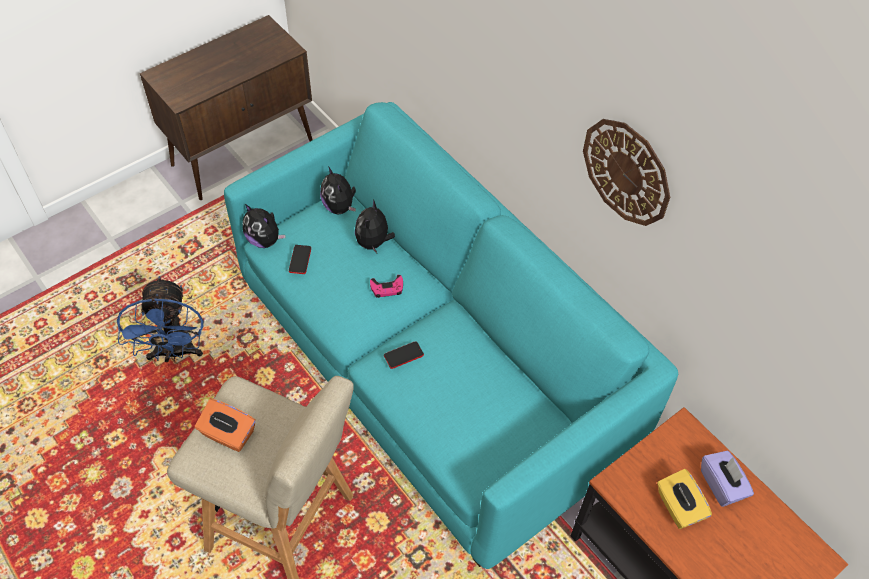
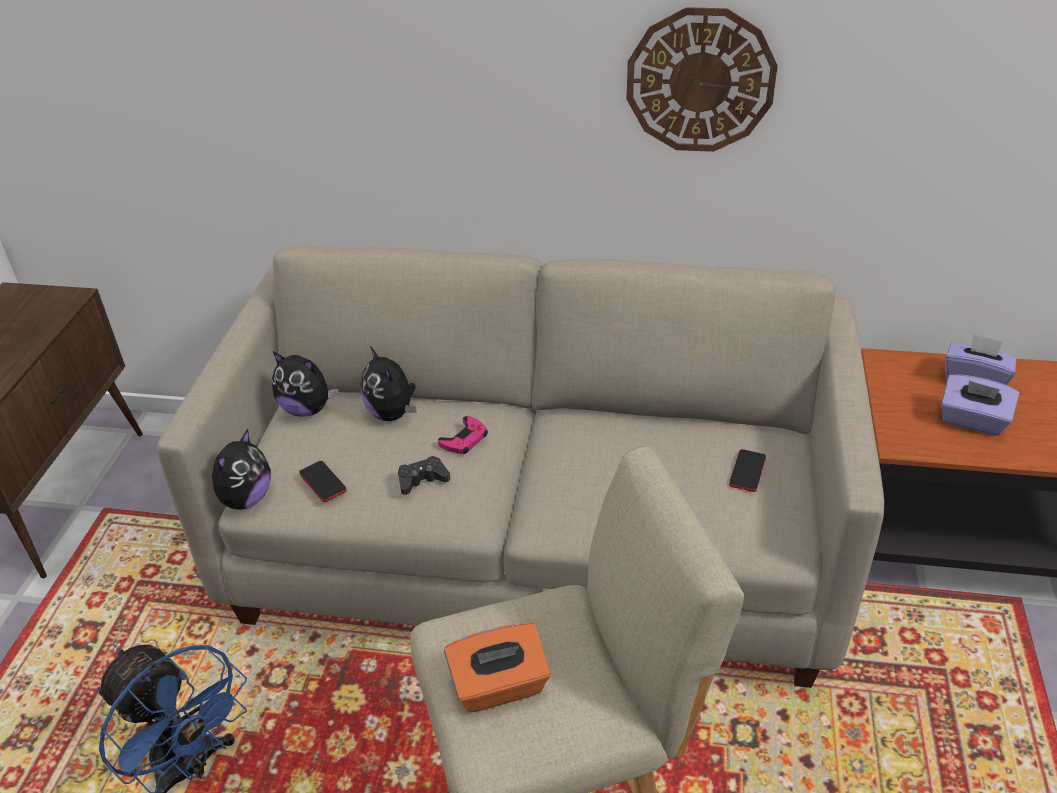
camera: 40 degrees left, 15 degrees down
turquoise sofa [224,102,678,569] -> beige sofa [157,246,884,688]
plush toy [242,204,286,248] -> plush toy turned 60 degrees counterclockwise [212,429,271,510]
phone [384,341,424,369] -> phone moved to [729,449,766,492]
yellow tissue box [657,469,712,529] -> purple tissue box [941,375,1019,436]
none -> black game controller [398,456,450,495]

